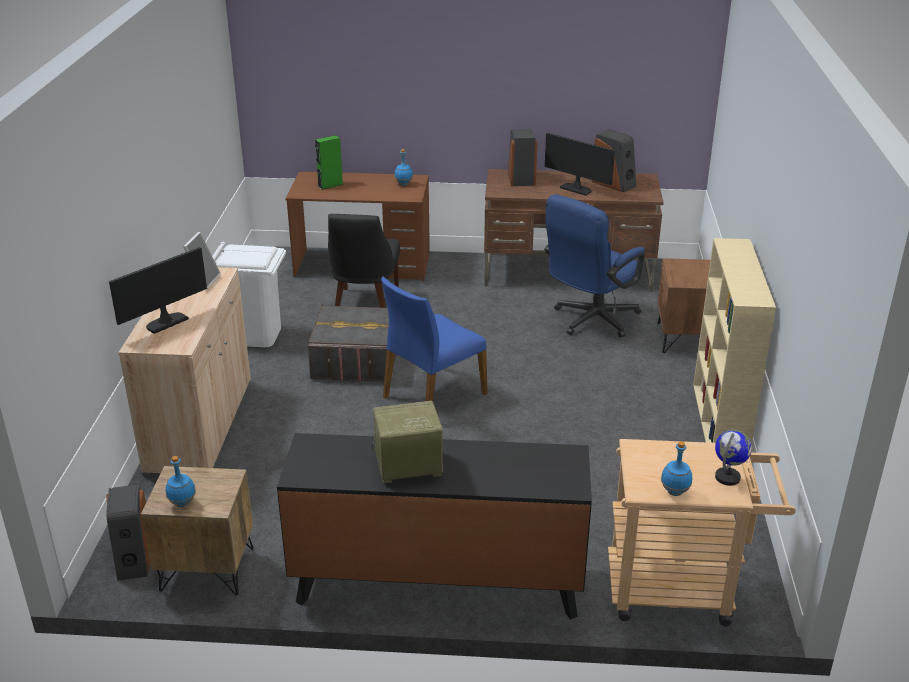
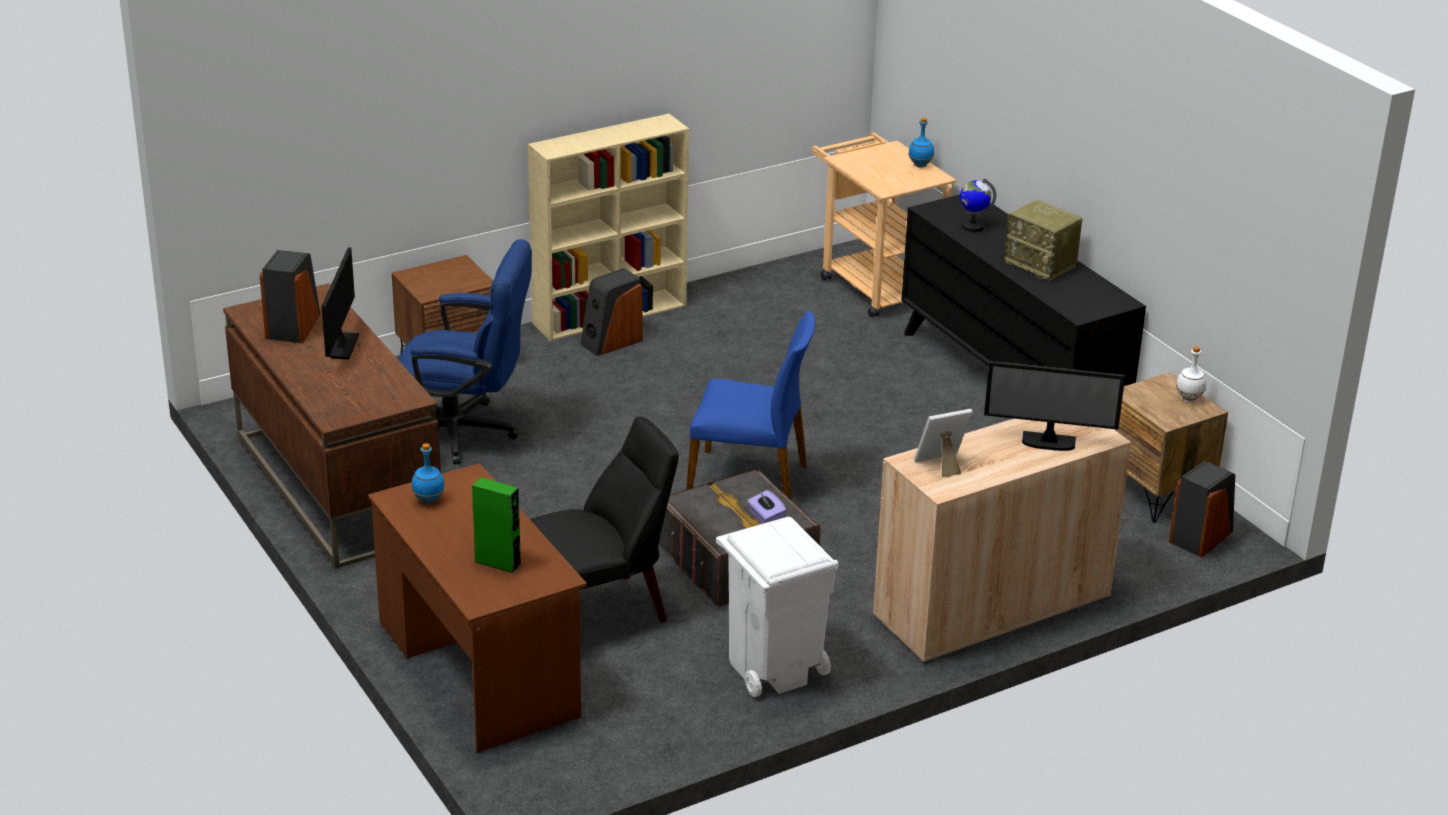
camera: 125 degrees left, 0 degrees up
blue bottle [166,456,196,507] -> white bottle [1176,346,1206,402]
speaker [508,129,538,186] -> speaker moved to [580,268,643,356]
globe [715,430,752,486] -> globe moved to [960,179,996,232]
none -> purple tissue box [747,490,787,524]

